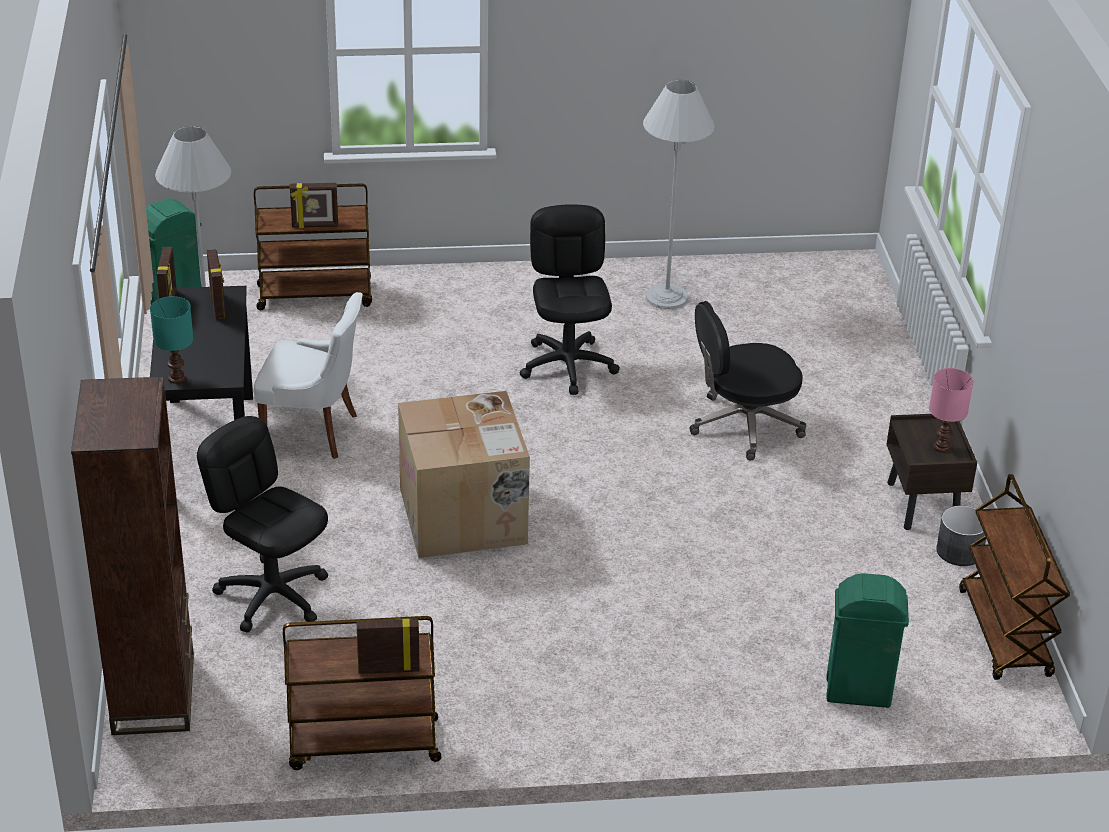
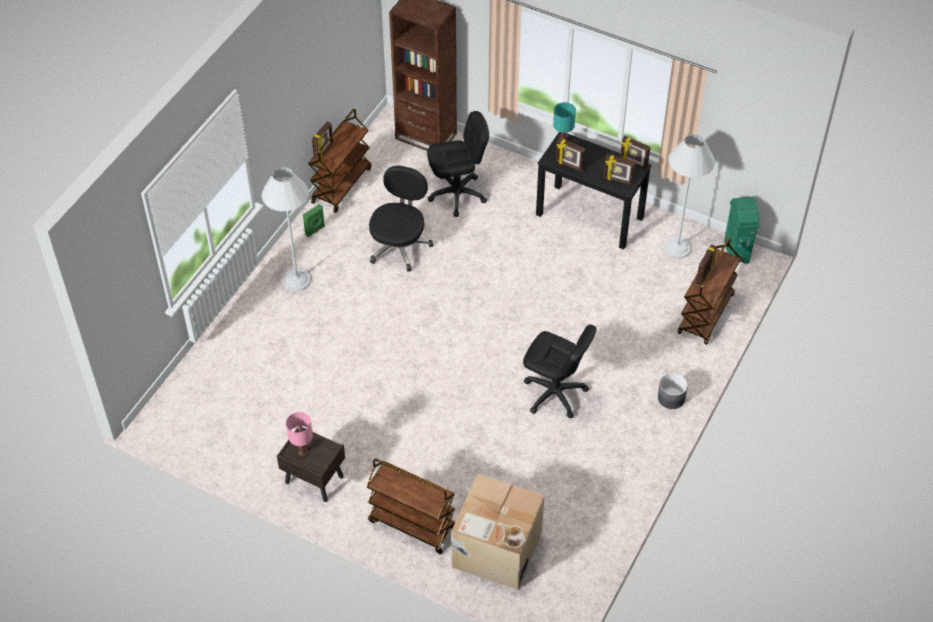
camera: 125 degrees right, 15 degrees up
white chair [254,292,363,459] -> none
cardboard box [398,391,530,558] -> cardboard box moved to [451,474,545,590]
white floor lamp [643,80,715,309] -> white floor lamp moved to [262,167,311,291]
black office chair [690,301,806,460] -> black office chair moved to [369,165,433,272]
green trash can [826,573,909,708] -> none
grey planter [936,505,986,566] -> grey planter moved to [658,373,688,409]
brown cart [959,474,1070,680] -> brown cart moved to [366,458,455,554]
none -> green speaker [303,204,325,237]
none -> picture frame [556,138,585,172]

